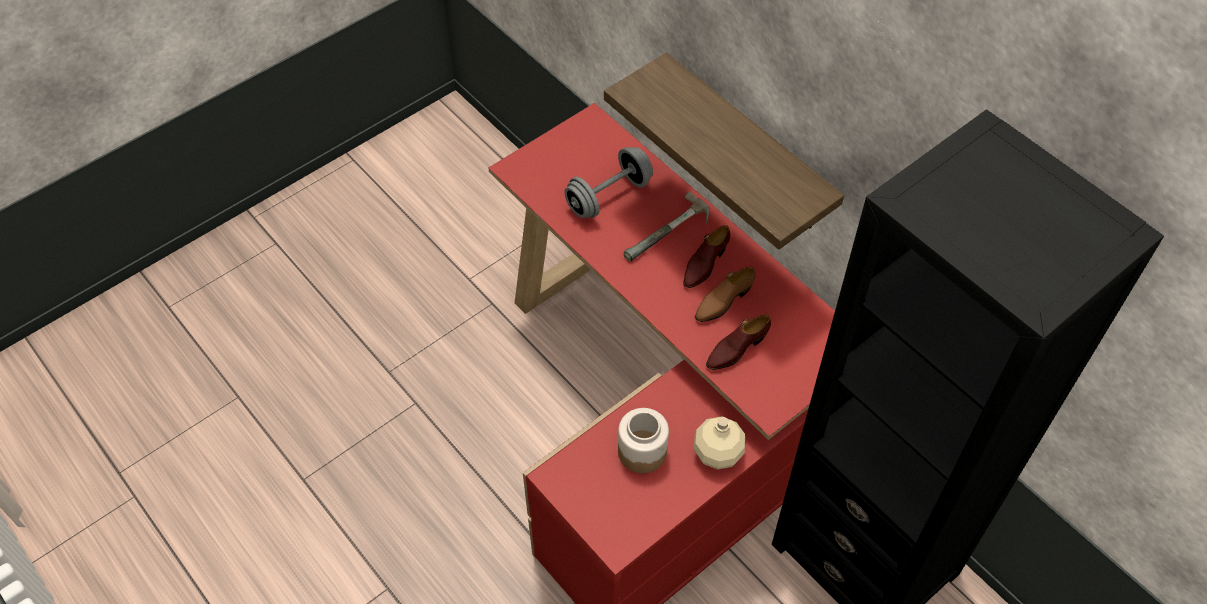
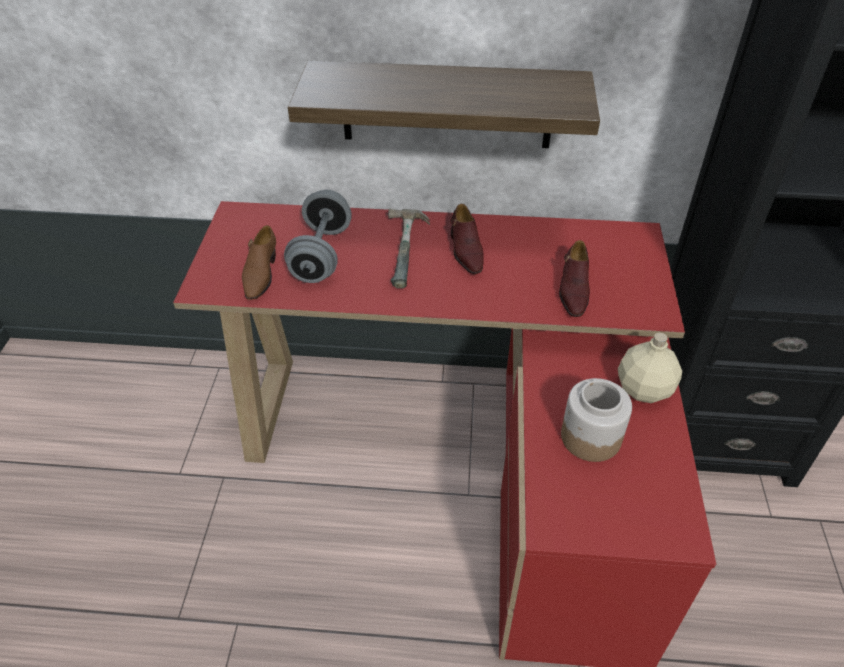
camera: 45 degrees left, 10 degrees down
brown shoe [695,267,756,322] -> brown shoe moved to [242,225,276,300]

